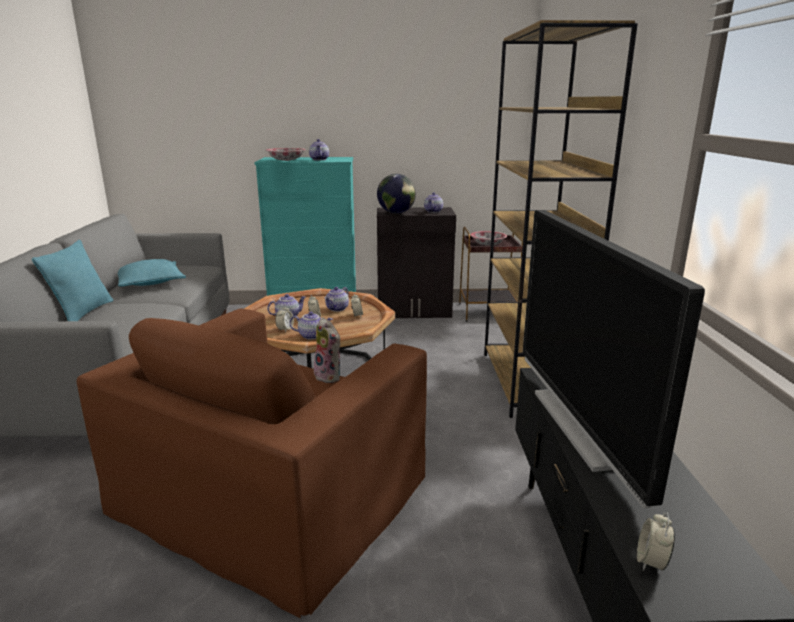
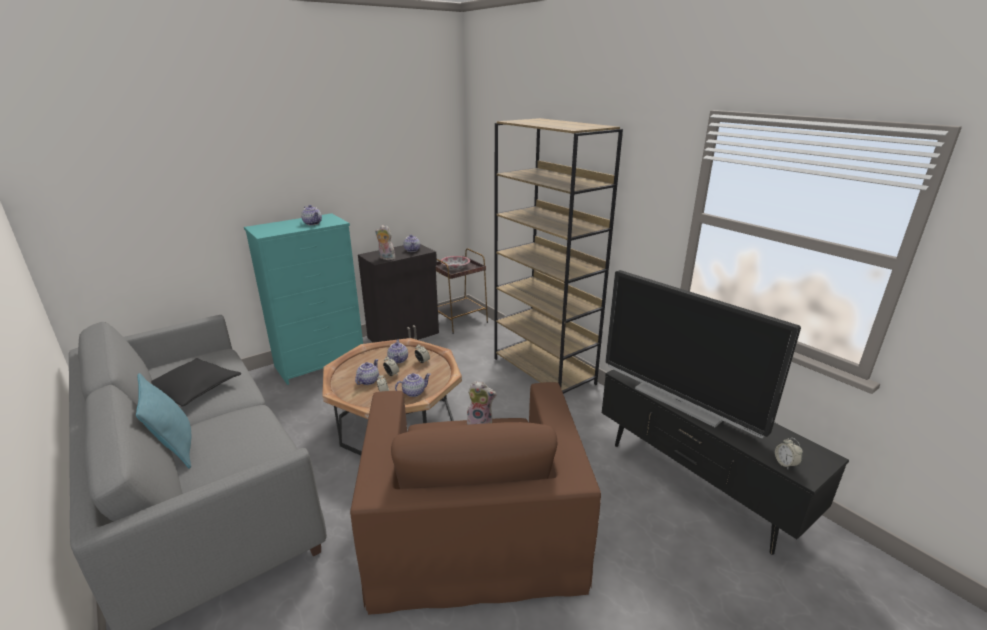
camera: 35 degrees left, 5 degrees up
turquoise pillow [118,259,186,287] -> black pillow [151,358,241,407]
bowl [266,148,306,161] -> none
globe [377,174,416,214] -> plush toy [375,225,395,260]

